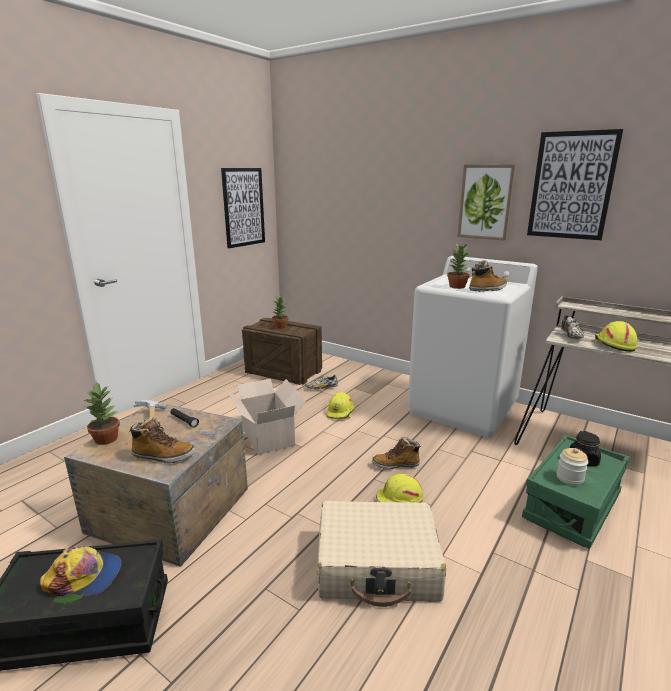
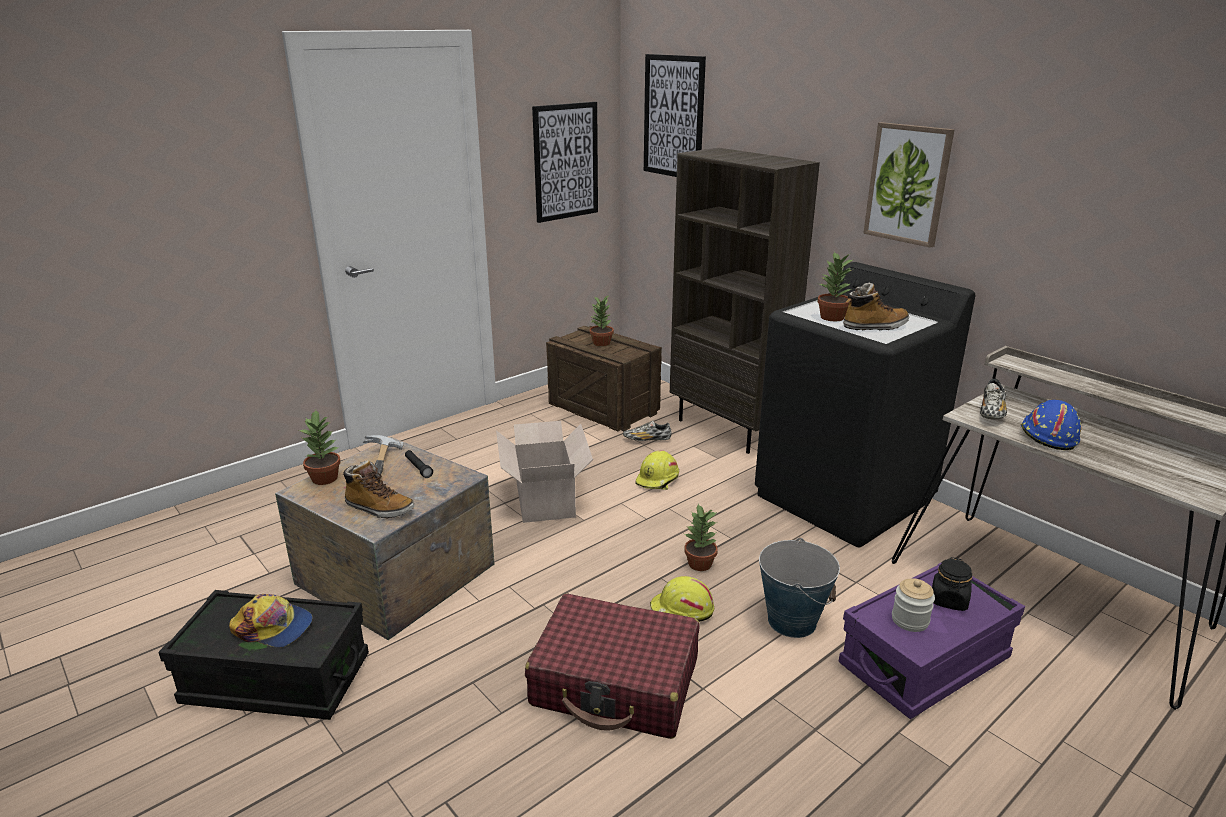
camera: 15 degrees right, 5 degrees up
beige suitcase [317,501,446,607] -> red suitcase [525,593,699,739]
boot [372,437,421,470] -> potted plant [684,504,718,571]
white washing machine [408,256,538,438] -> black washing machine [755,262,975,547]
green storage box [522,435,630,549] -> purple storage box [839,562,1025,719]
picture [527,129,623,240] -> picture moved to [644,54,706,177]
yellow hard hat [593,321,637,352] -> blue hard hat [1021,400,1081,450]
none -> brown bookcase [670,148,820,454]
none -> bucket [759,538,840,638]

